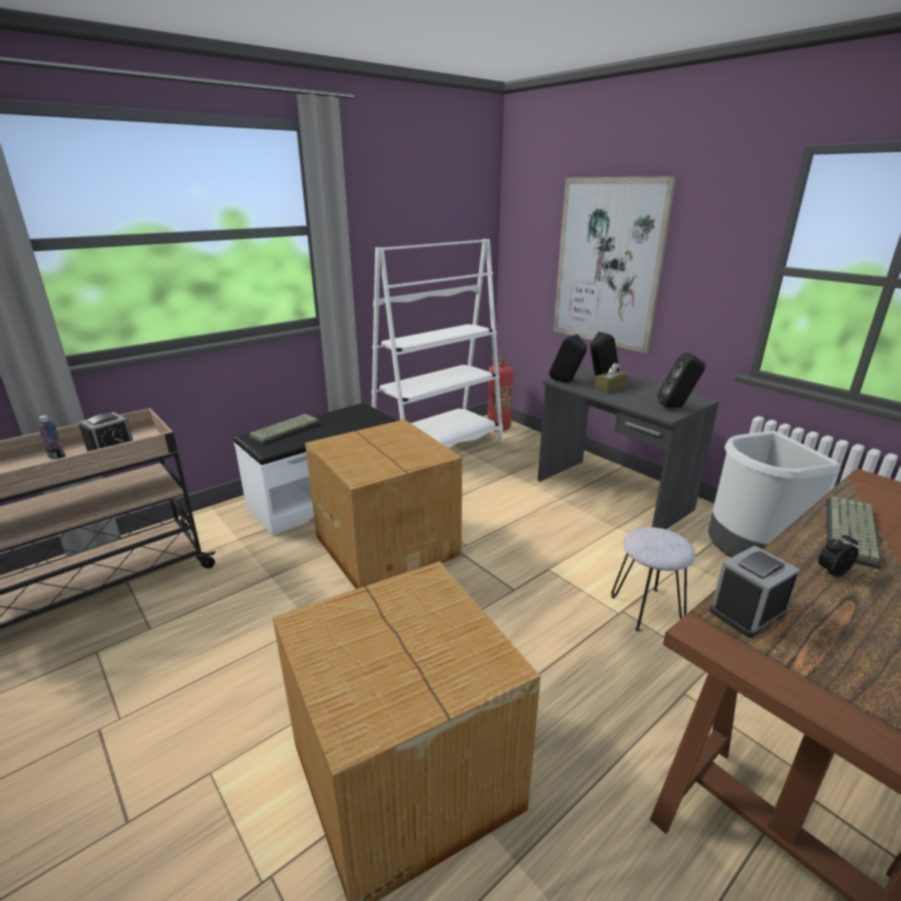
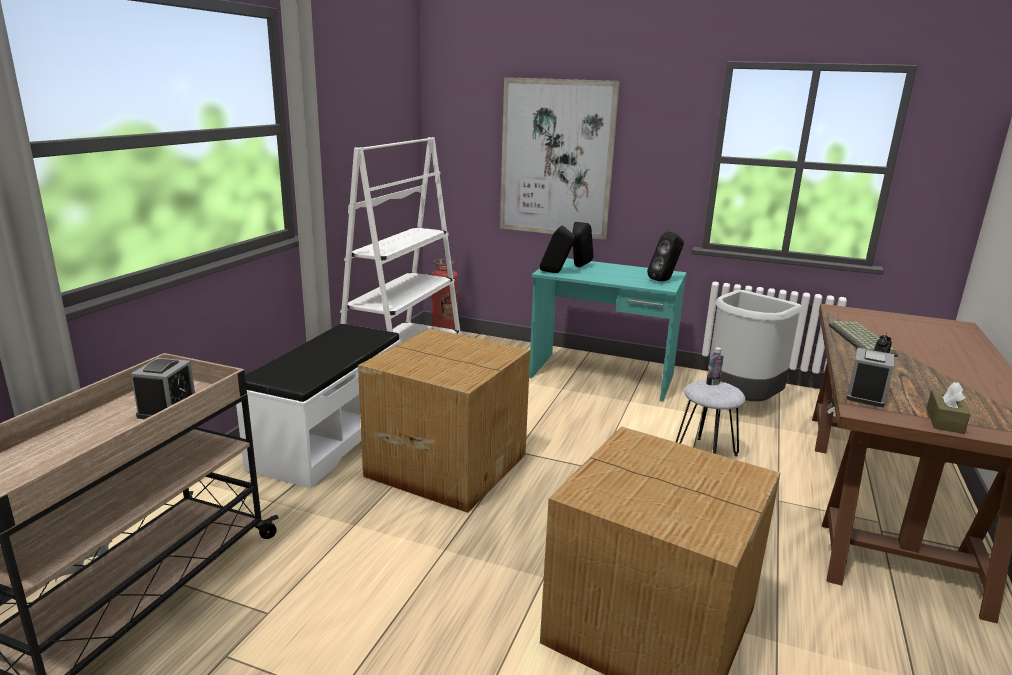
camera: 30 degrees left, 5 degrees down
bottle [38,415,65,459] -> bottle moved to [706,347,724,385]
keyboard [248,414,321,444] -> none
grey desk [538,366,720,529] -> turquoise desk [529,258,687,402]
brown tissue box [595,363,628,393] -> brown tissue box moved to [927,382,971,434]

